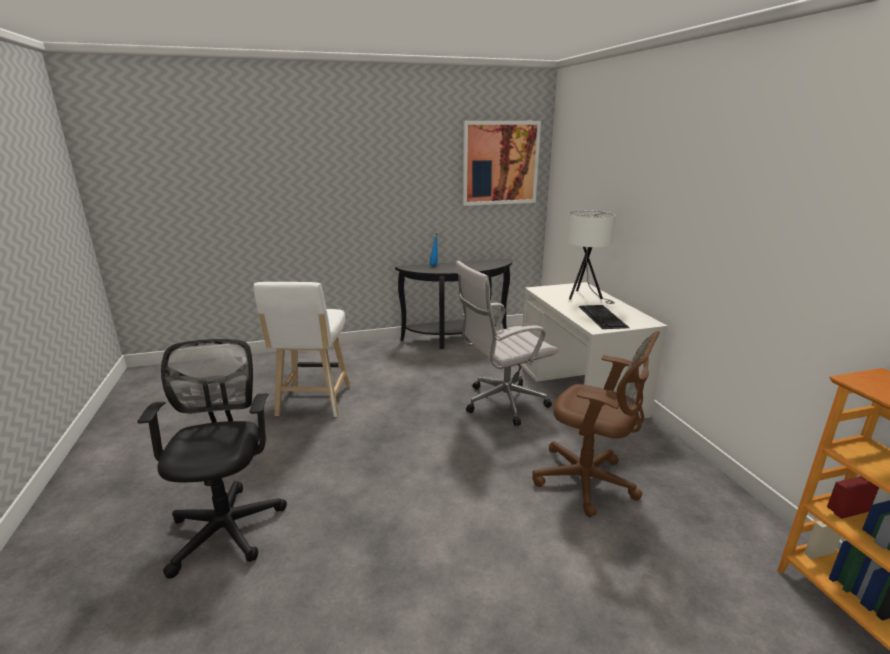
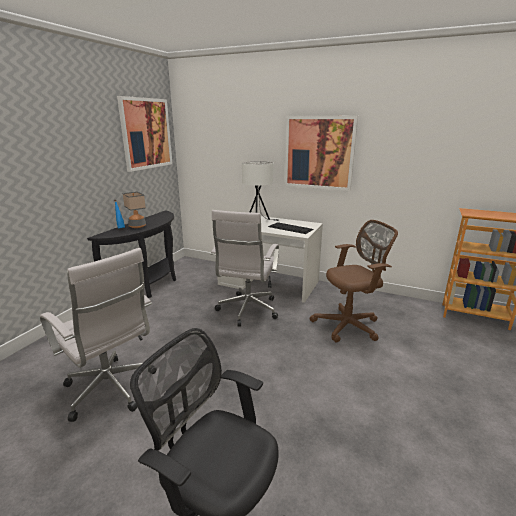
camera: 50 degrees left, 0 degrees up
white stool [254,282,350,417] -> white office chair [40,248,157,422]
none -> table lamp [123,192,146,228]
none -> picture [284,116,358,191]

